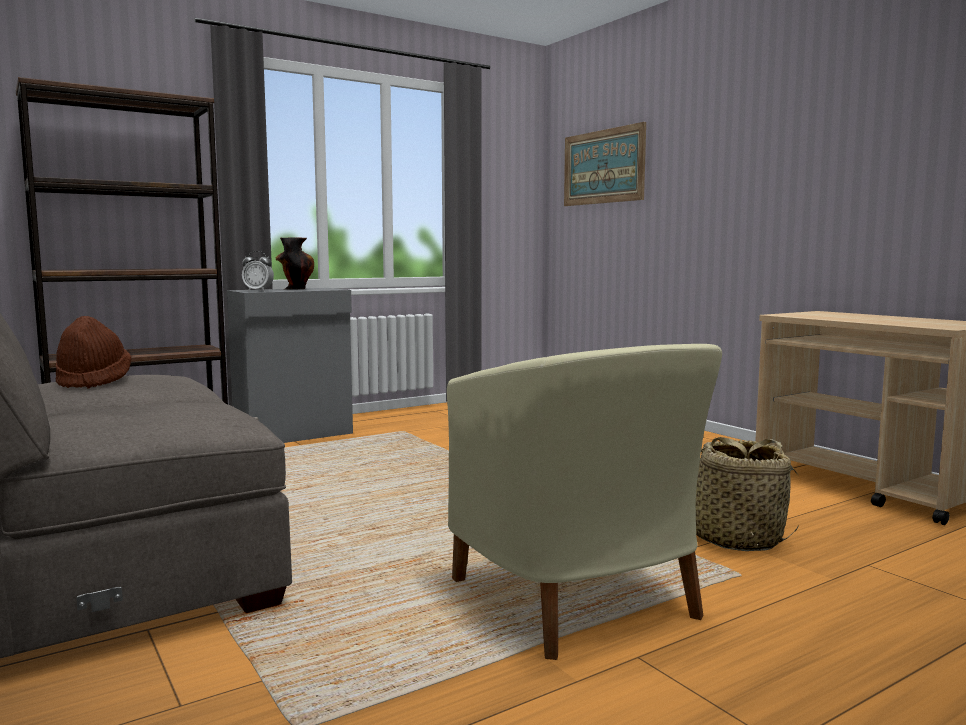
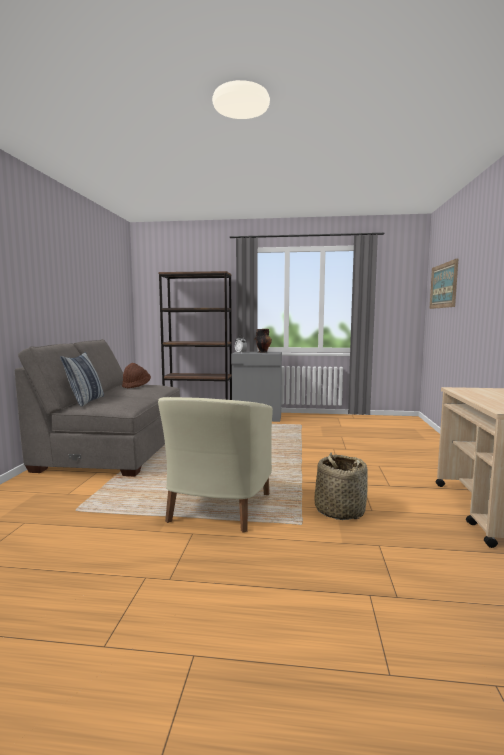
camera: 40 degrees right, 0 degrees up
none -> pillow [60,352,104,406]

